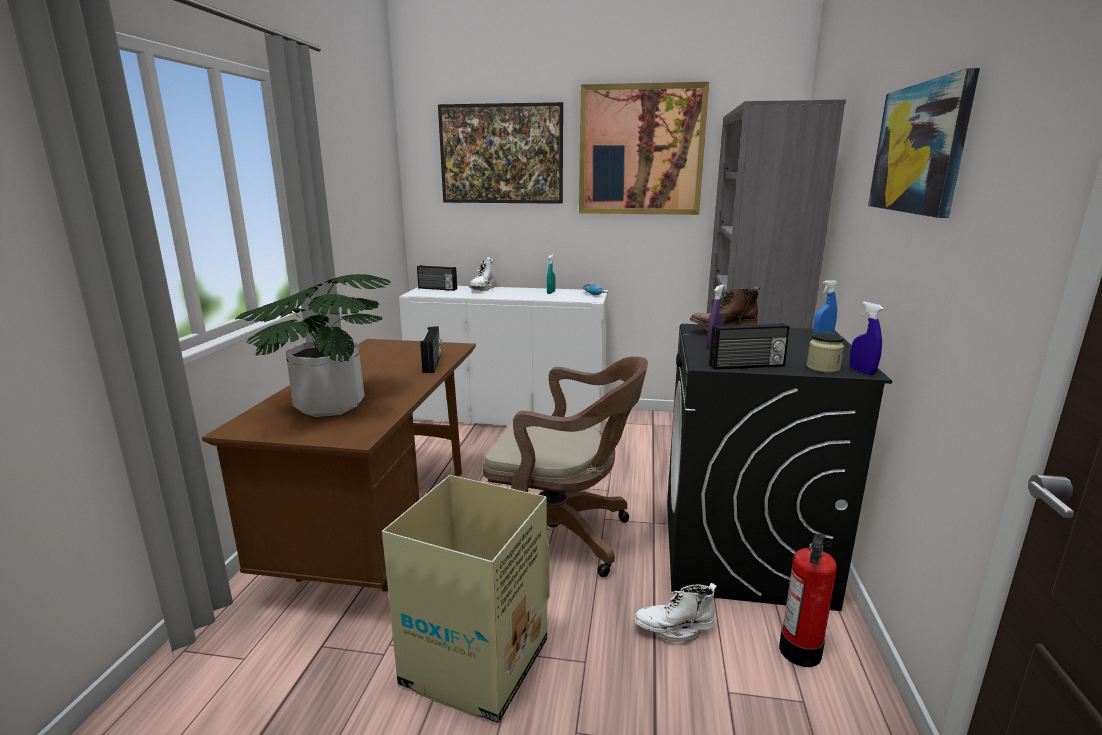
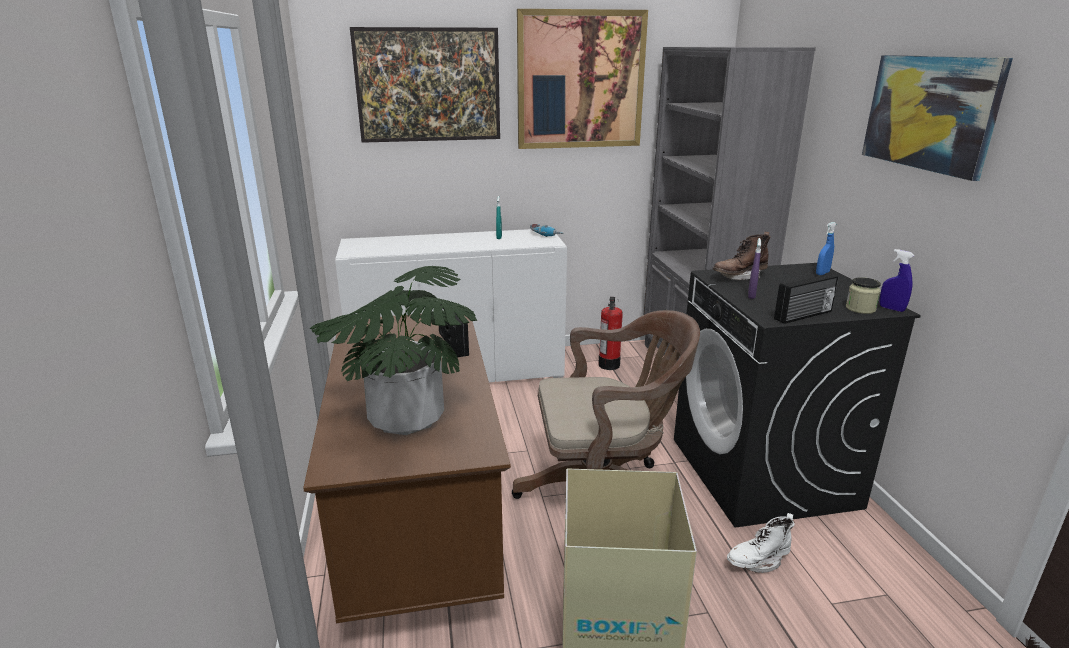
camera: 20 degrees left, 5 degrees up
radio [417,265,457,291] -> none
white boot [469,257,494,291] -> none
fire extinguisher [779,533,837,667] -> fire extinguisher moved to [598,297,623,370]

